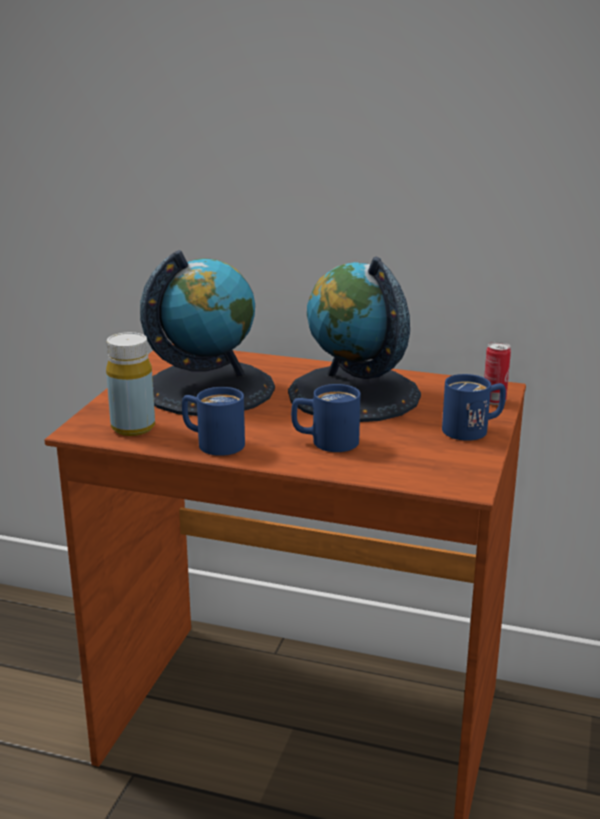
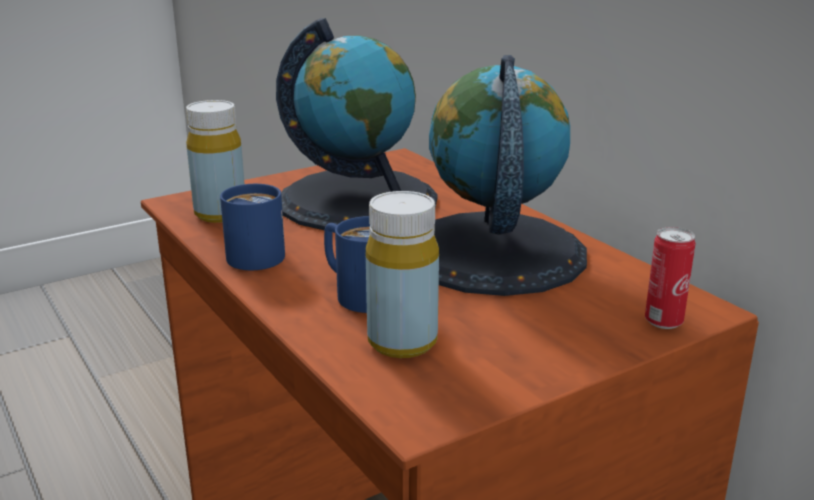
camera: 40 degrees right, 0 degrees up
blue mug [442,374,506,441] -> none
none -> yellow bottle [366,191,439,358]

